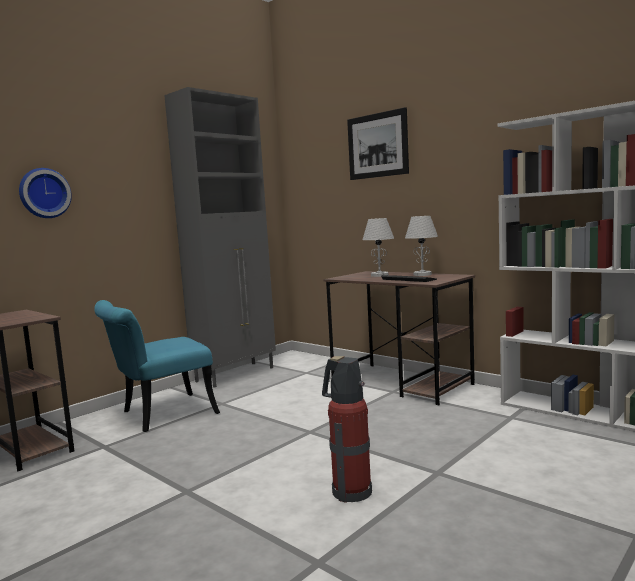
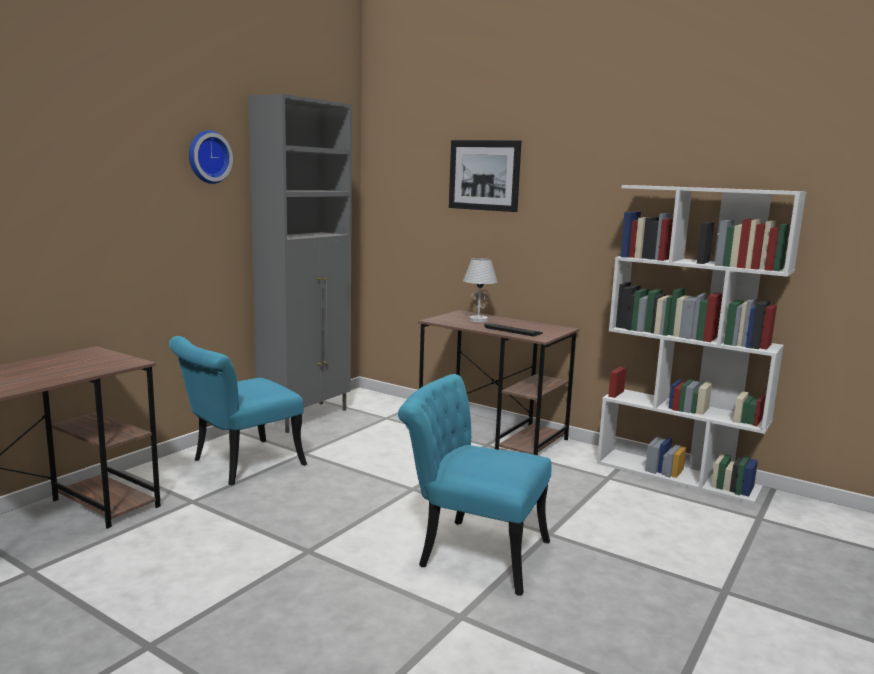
camera: 10 degrees left, 5 degrees up
wall clock [19,168,72,218] -> wall clock moved to [189,130,233,184]
fire extinguisher [322,356,372,503] -> turquoise chair [398,374,551,596]
white table lamp [405,216,438,276] -> none

